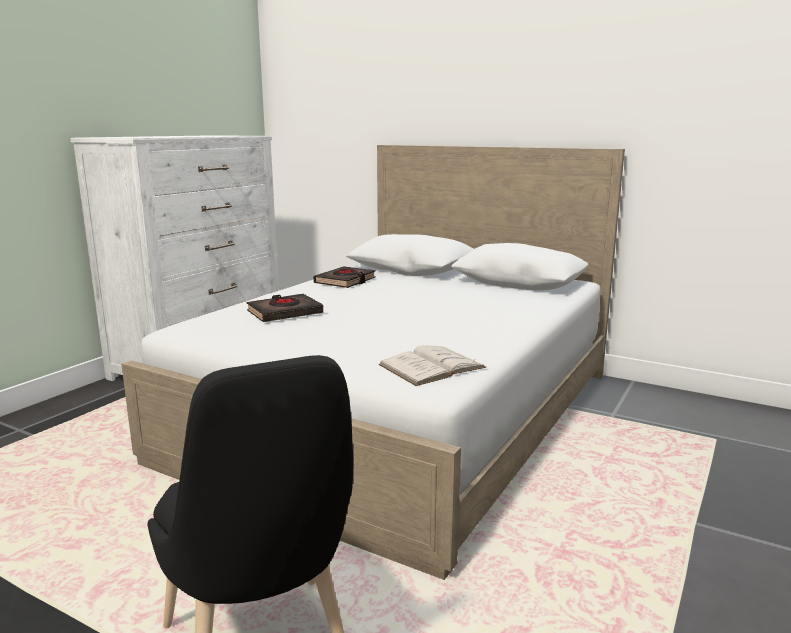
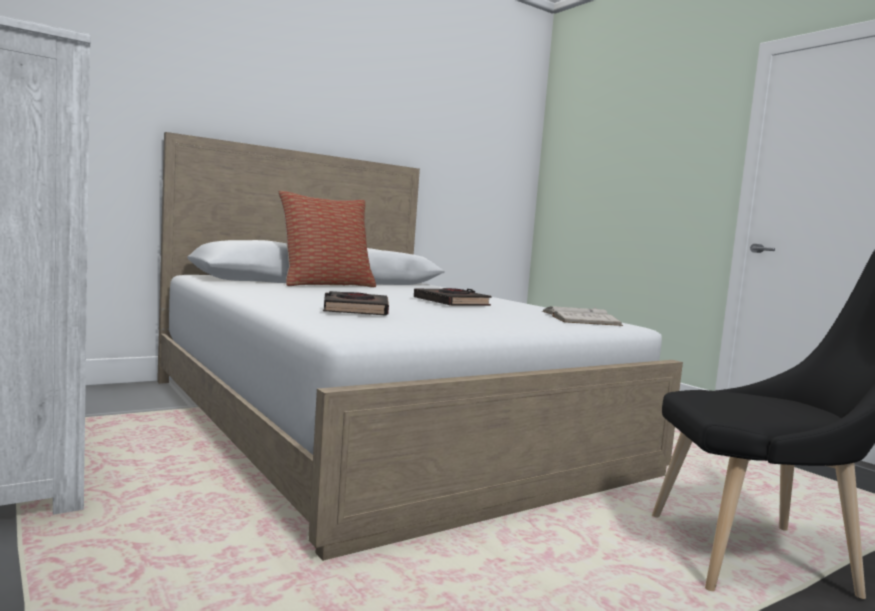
camera: 65 degrees left, 10 degrees down
black book [313,266,376,288] -> black book moved to [414,288,492,306]
none -> pillow [278,191,376,288]

